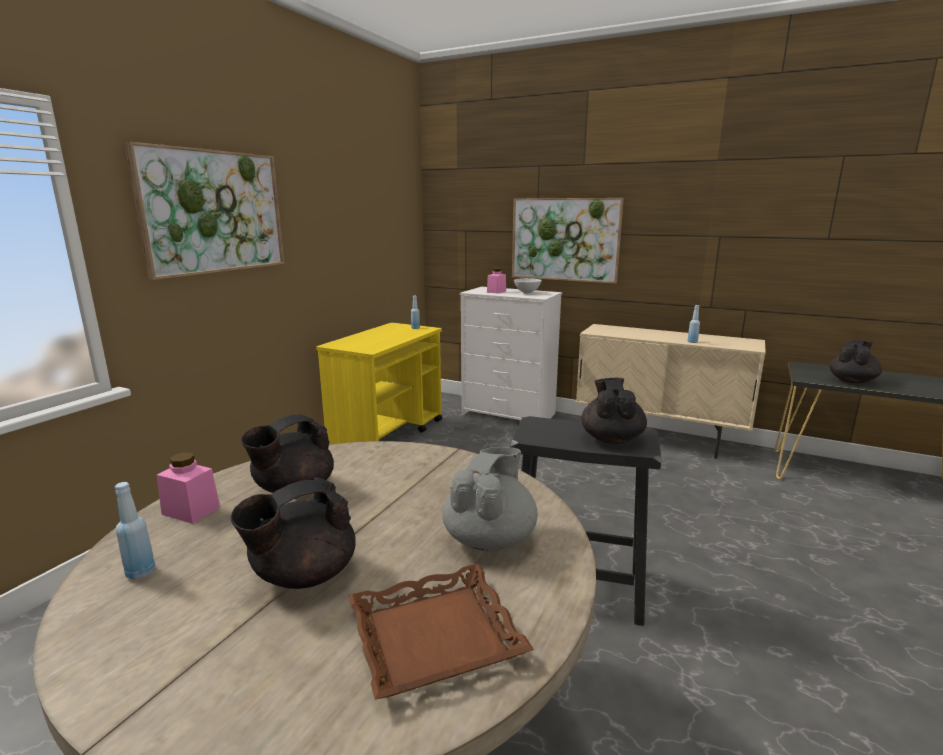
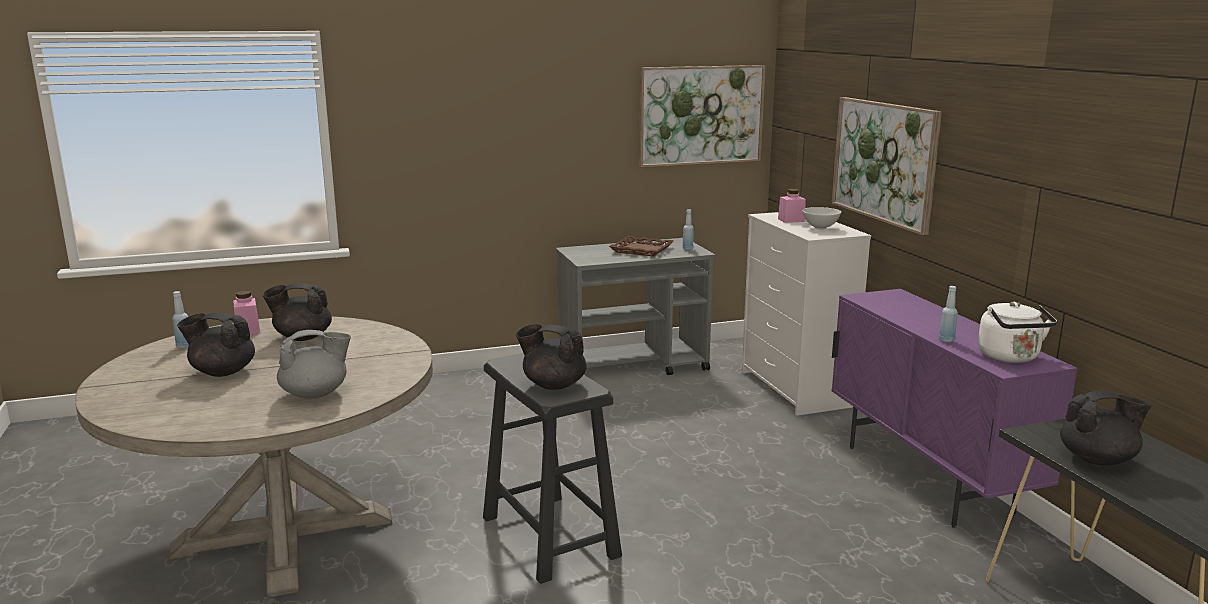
camera: 45 degrees right, 0 degrees up
picture [124,141,285,280] -> picture moved to [639,65,766,167]
yellow cart [316,323,442,444] -> grey cart [556,238,715,375]
brown tray [348,563,534,700] -> brown tray moved to [609,236,674,257]
beige cabinet [576,324,766,459] -> purple cabinet [832,289,1078,528]
black teapot [581,378,647,444] -> black teapot turned 120 degrees counterclockwise [516,324,586,390]
none -> white kettle [978,302,1057,363]

